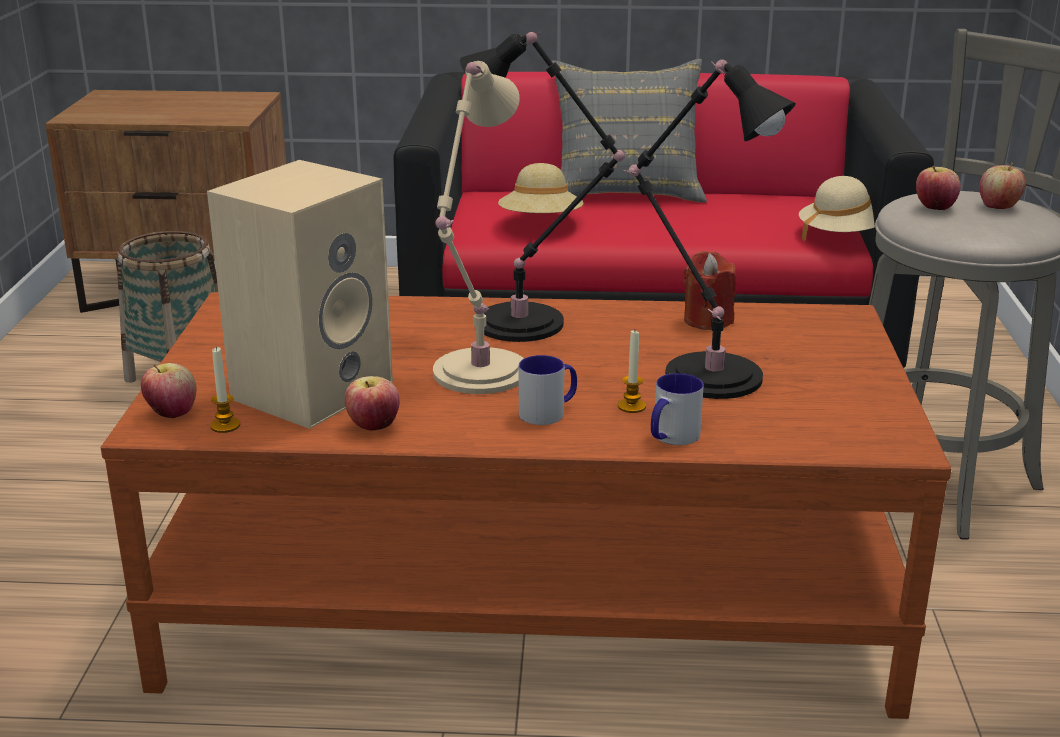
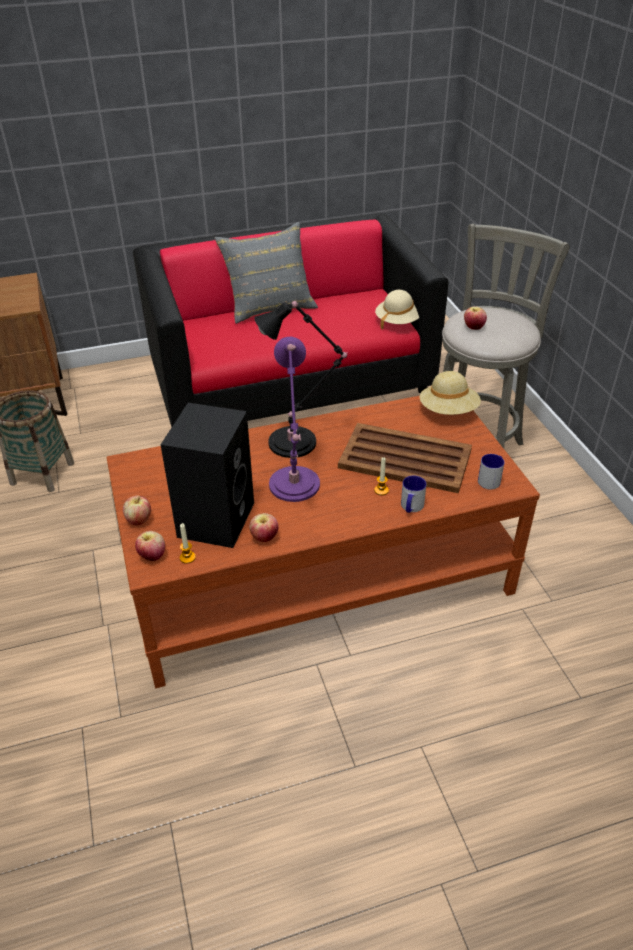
camera: 20 degrees left, 15 degrees up
beige speaker [207,160,393,429] -> black speaker [161,403,254,548]
beige table lamp [433,61,524,394] -> purple table lamp [269,337,320,502]
beige hat [498,163,583,213] -> beige hat moved to [420,371,481,415]
mug [518,355,577,425] -> mug moved to [478,454,505,489]
black table lamp [623,60,796,399] -> brown tray [338,423,472,493]
red candle [683,251,736,330] -> none
apple [979,163,1026,209] -> apple moved to [123,495,151,526]

